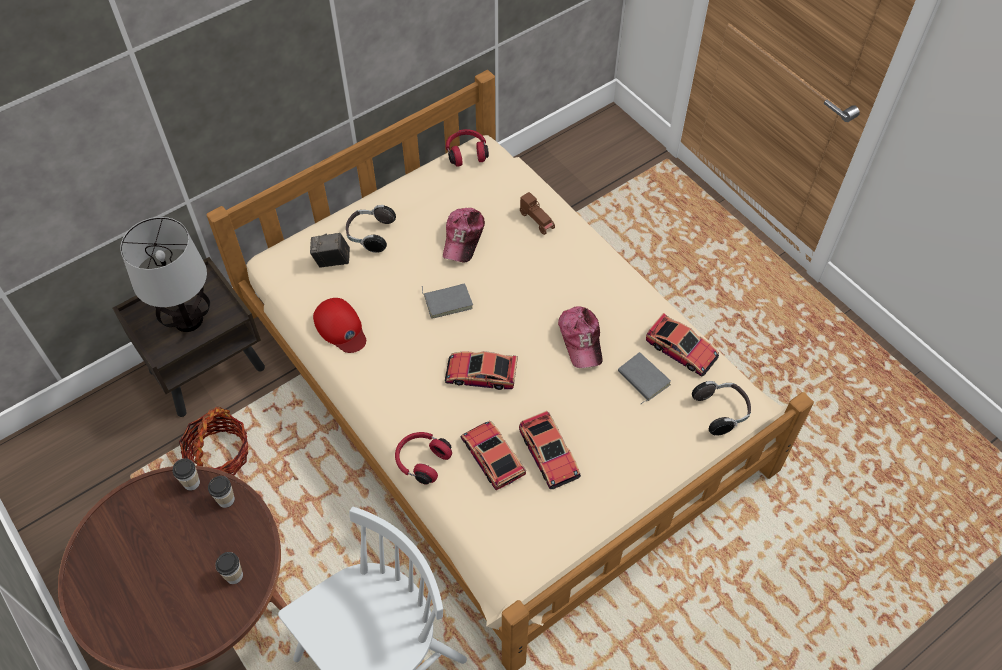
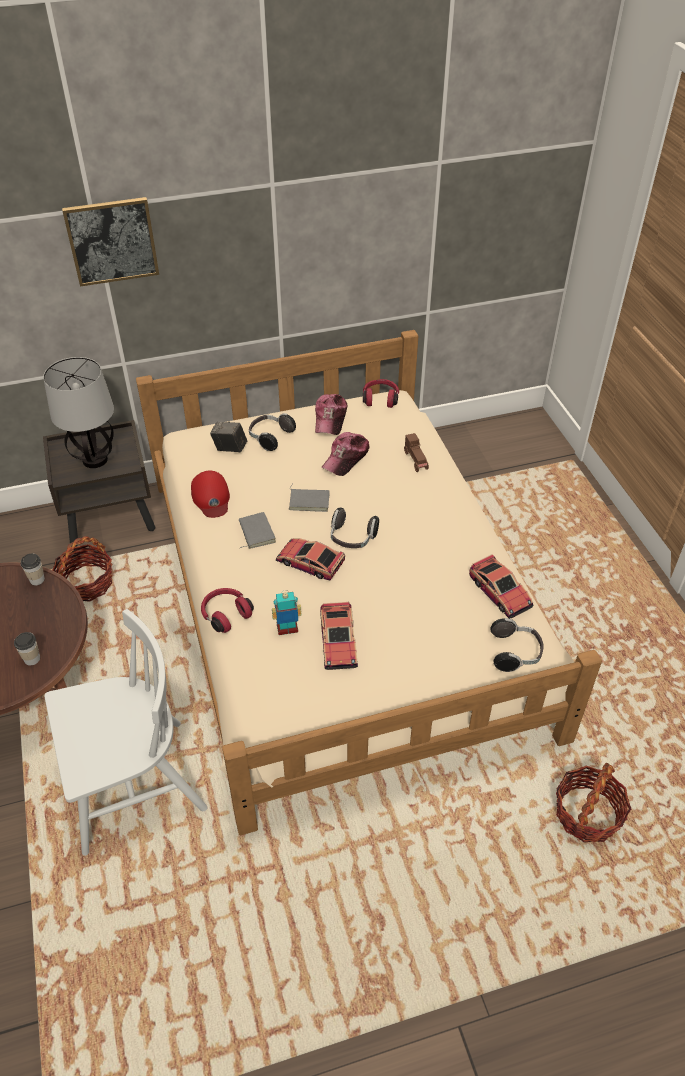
camera: 20 degrees right, 10 degrees down
cup [208,476,235,508] -> none
toy car [461,421,526,490] -> toy robot [272,590,302,635]
cap [558,307,603,368] -> cap moved to [315,394,347,435]
grey book [618,352,671,404] -> grey book moved to [239,512,276,549]
none -> picture [62,197,159,287]
none -> headphones [331,507,379,548]
none -> basket [556,763,631,843]

